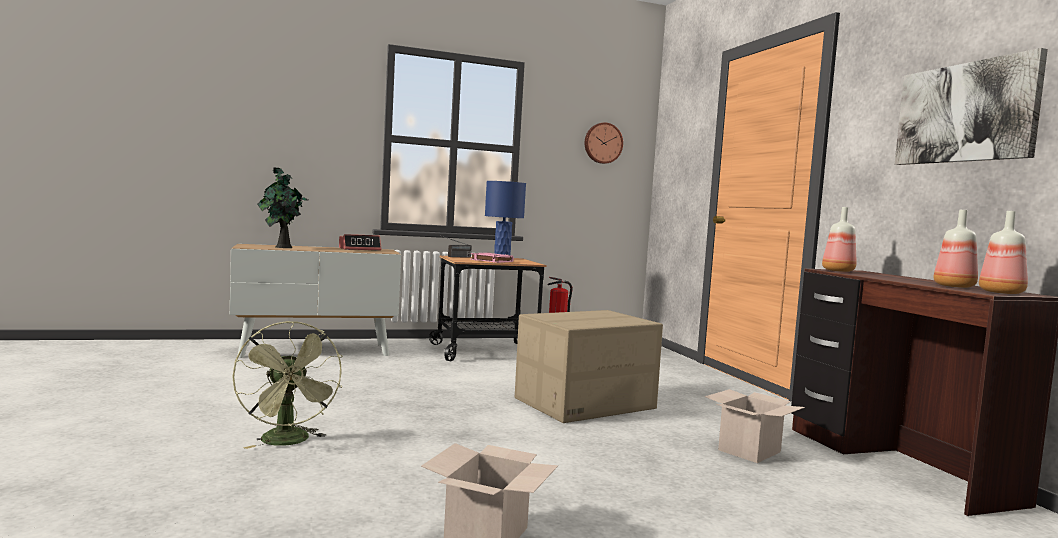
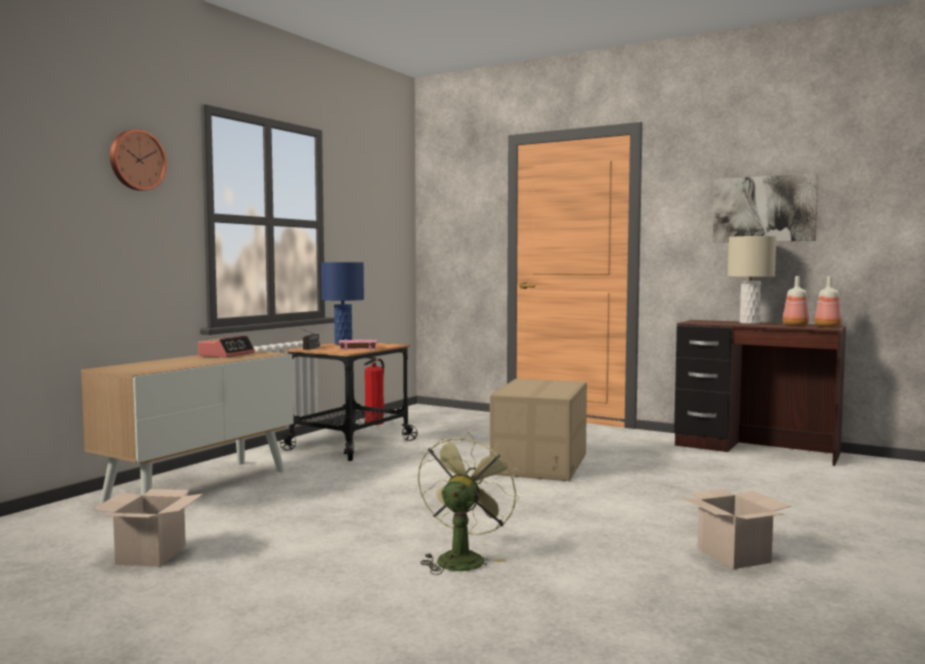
camera: 40 degrees left, 0 degrees up
green fan [232,321,343,449] -> green fan turned 90 degrees counterclockwise [418,432,519,575]
potted plant [257,167,308,248] -> none
wall clock [585,123,623,164] -> wall clock moved to [110,129,167,191]
cardboard box [705,389,805,463] -> cardboard box moved to [91,489,204,567]
bottle [822,207,856,272] -> none
none -> beige table lamp [727,236,776,324]

